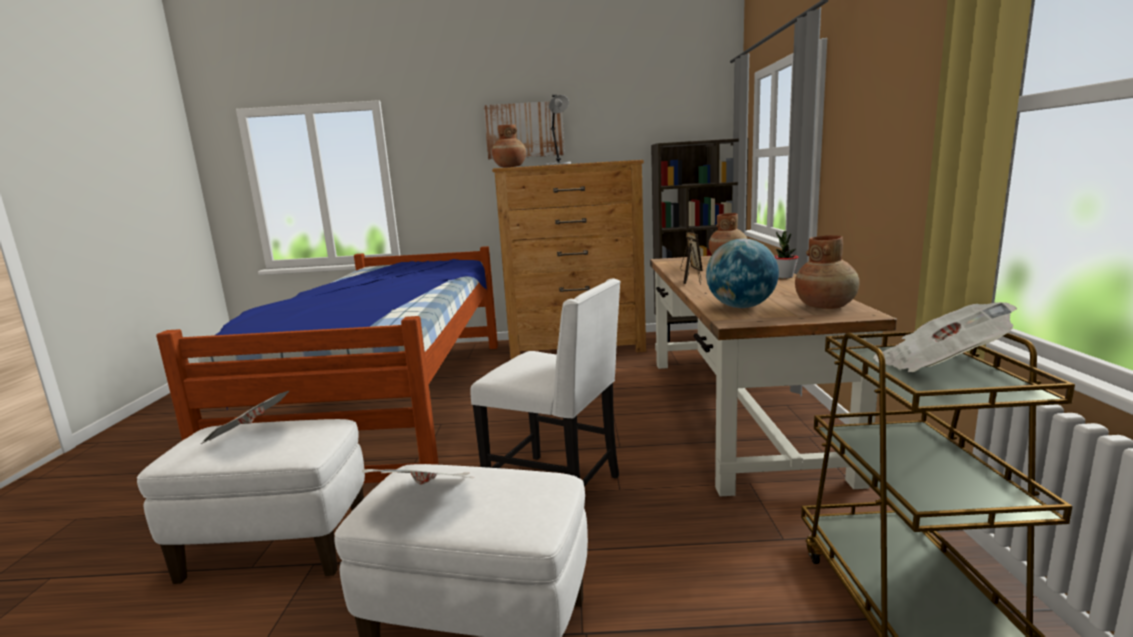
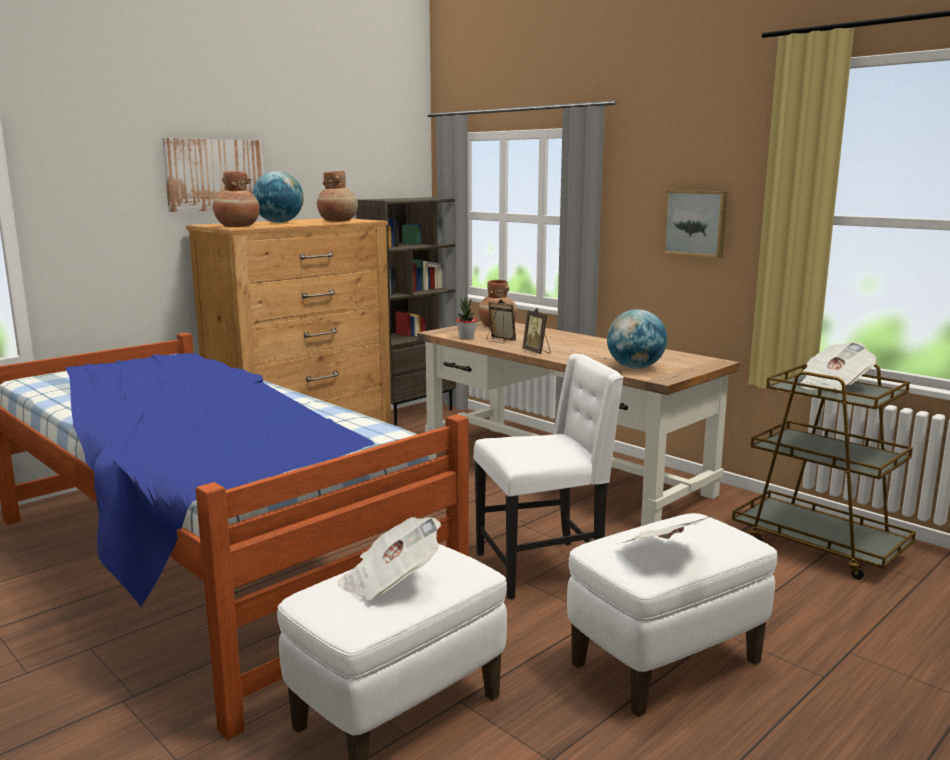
camera: 45 degrees left, 0 degrees up
grey table lamp [546,95,571,165] -> globe [252,171,304,223]
potted plant [774,231,798,279] -> potted plant moved to [456,297,477,340]
brown vase [795,235,860,309] -> brown vase moved to [317,171,358,222]
none -> picture [663,190,727,258]

